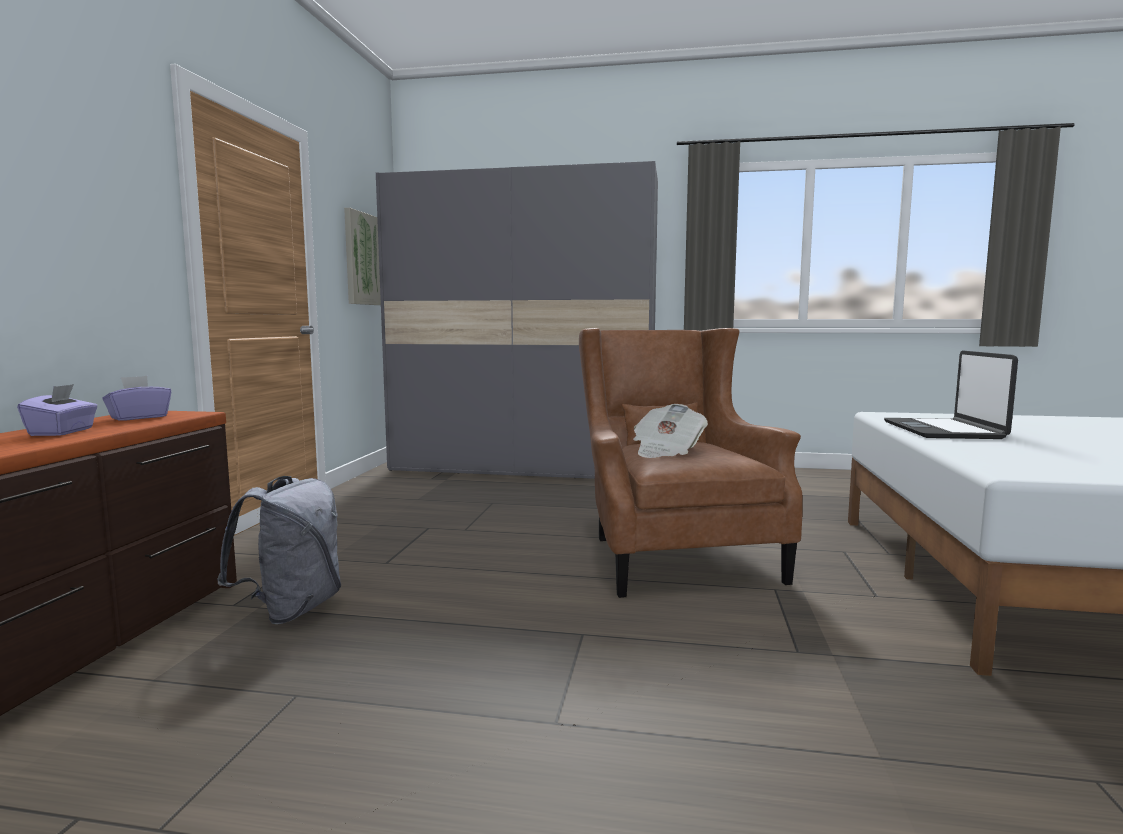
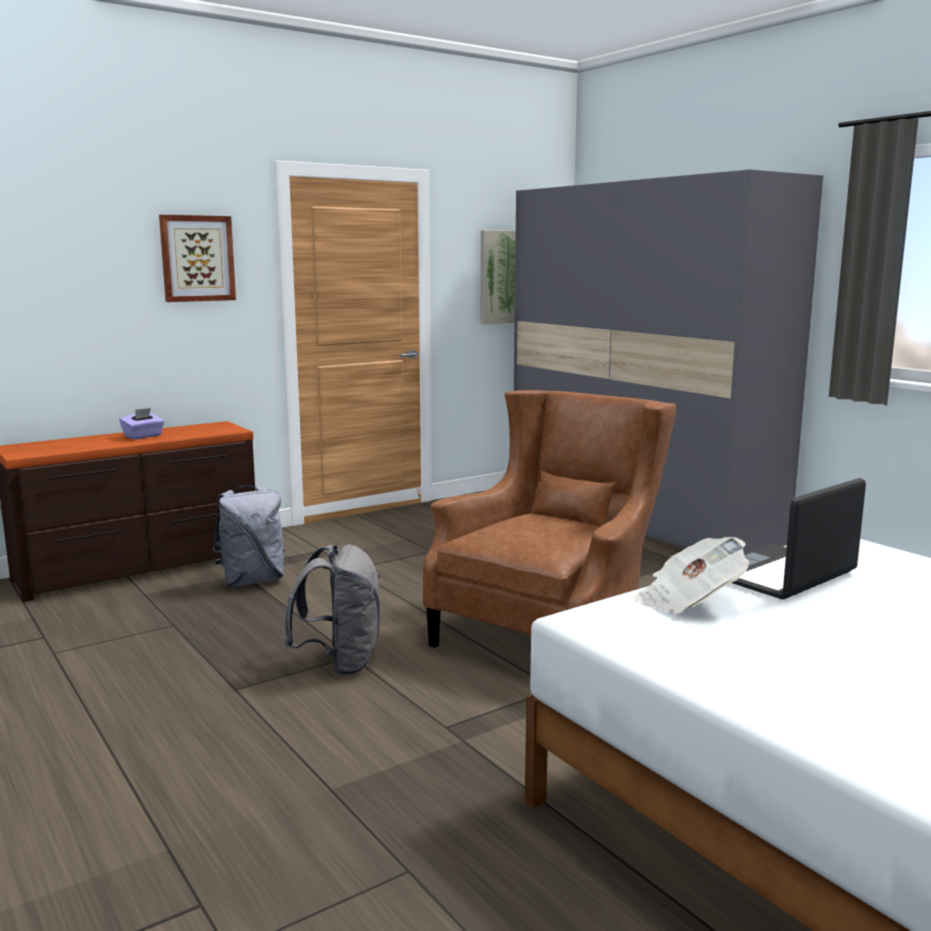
camera: 45 degrees right, 5 degrees up
purple tissue box [103,376,171,421] -> none
newspaper [633,404,708,458] -> newspaper moved to [635,537,749,613]
none -> picture [159,215,236,302]
none -> grey backpack [284,544,380,676]

